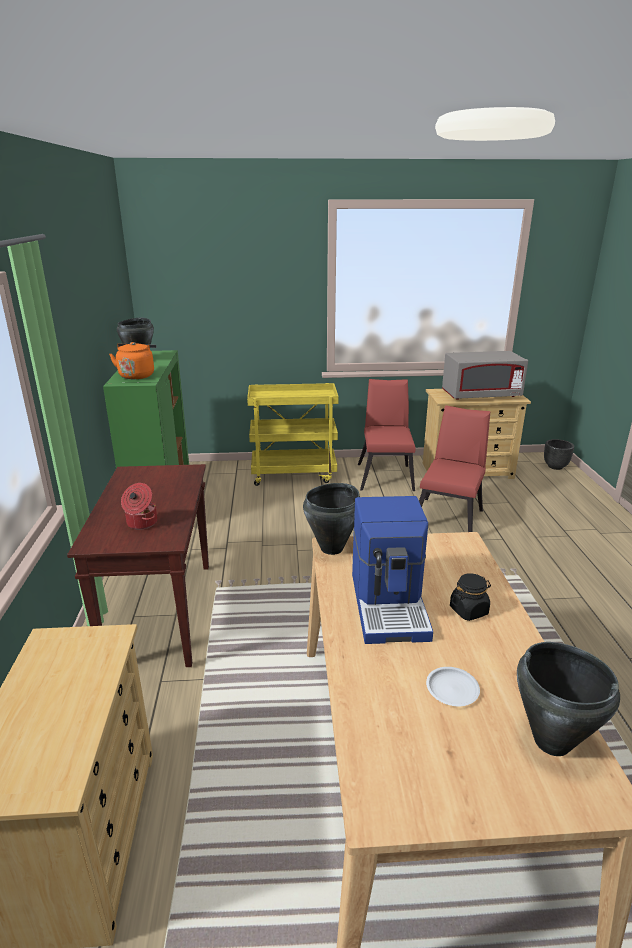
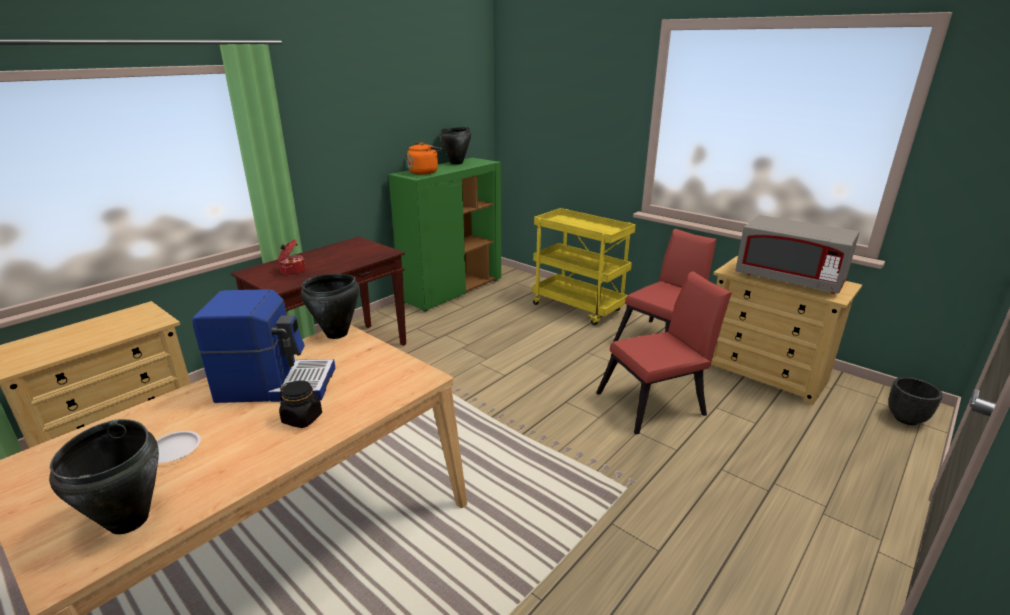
camera: 45 degrees right, 0 degrees up
coffee machine [352,496,433,644] -> coffee machine turned 135 degrees counterclockwise [192,289,335,403]

